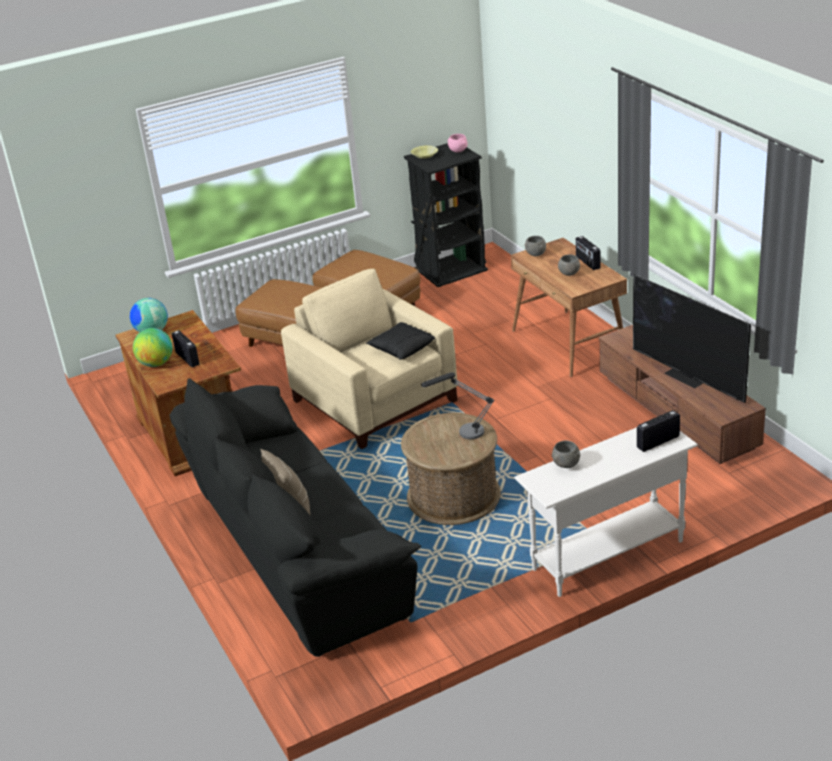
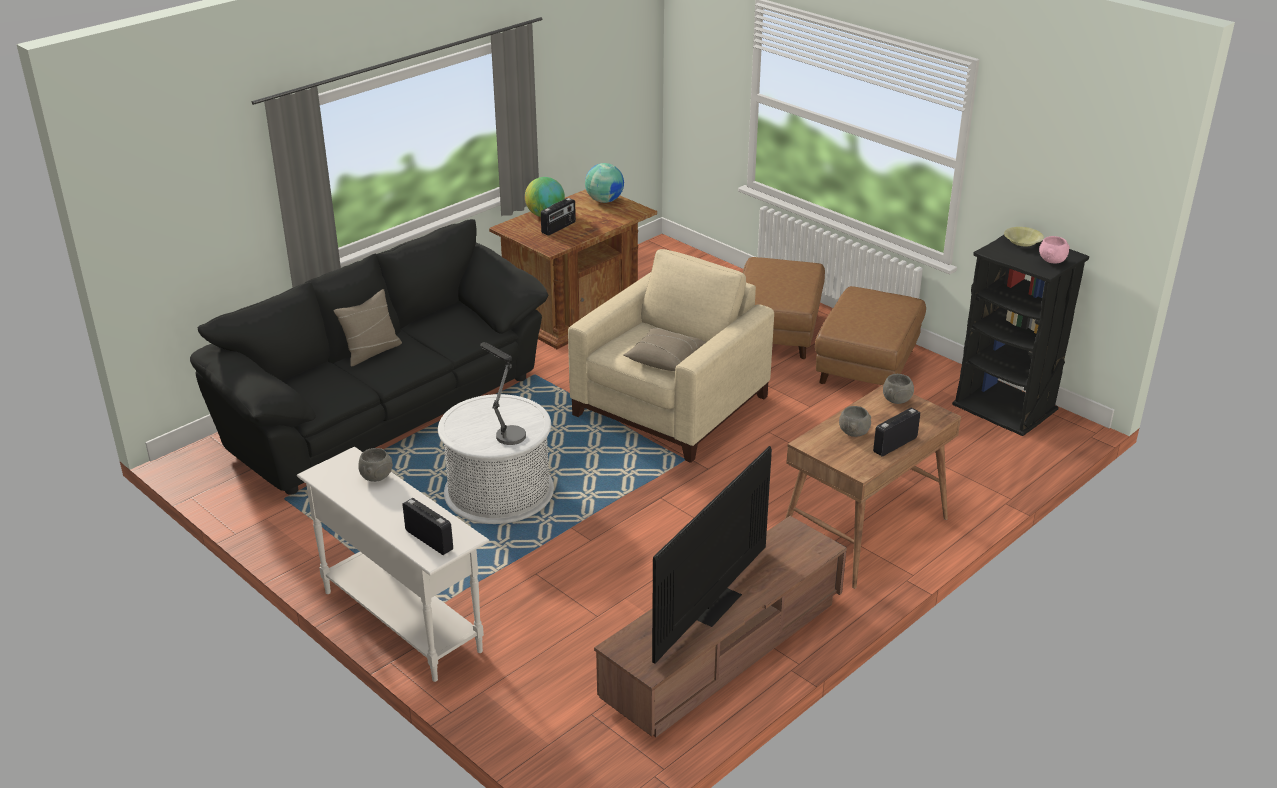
camera: 70 degrees right, 0 degrees up
black pillow [366,322,435,360] -> beige pillow [623,328,706,371]
brown coffee table [401,413,501,525] -> white coffee table [438,394,554,524]

